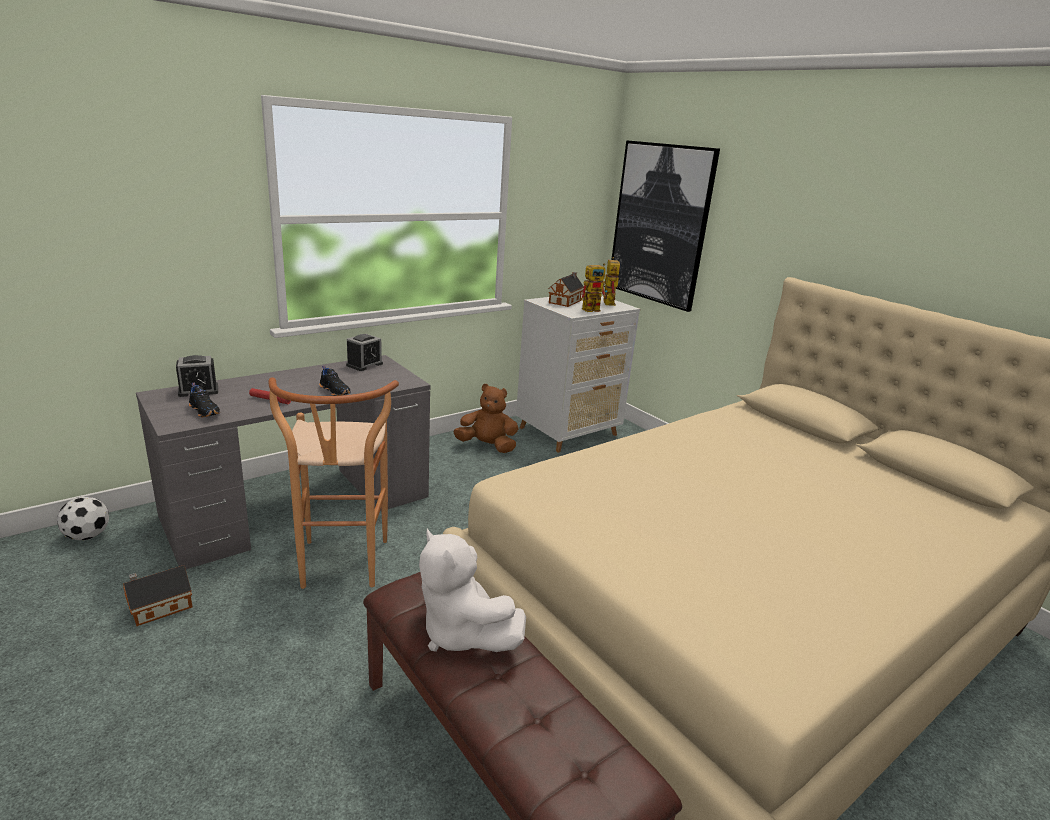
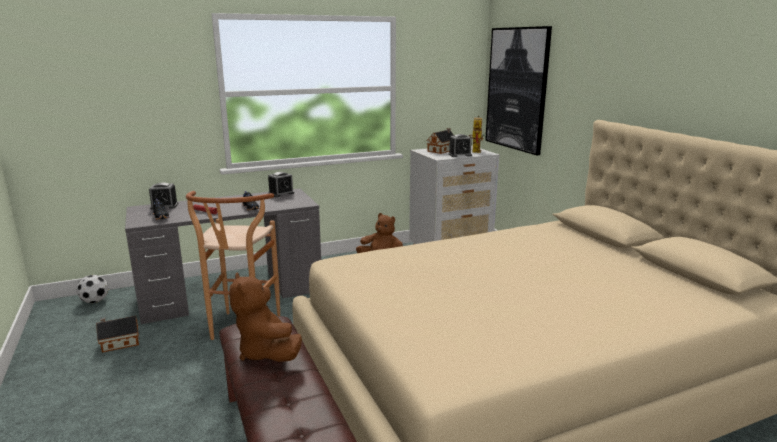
camera: 15 degrees right, 5 degrees down
white plush toy [419,529,526,652] -> brown plush toy [229,273,302,362]
toy robot [581,263,608,312] -> alarm clock [448,134,472,157]

